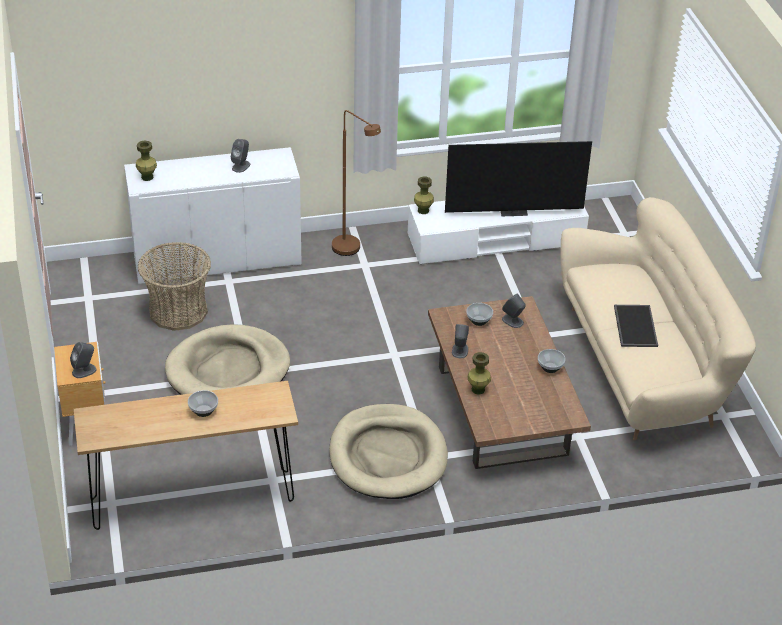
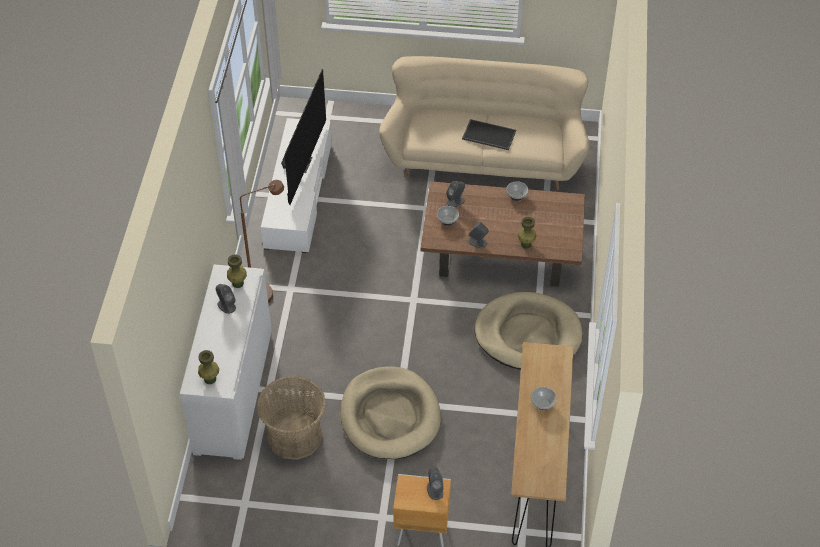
camera: 70 degrees left, 10 degrees up
green vase [414,176,434,214] -> green vase moved to [227,254,247,288]

